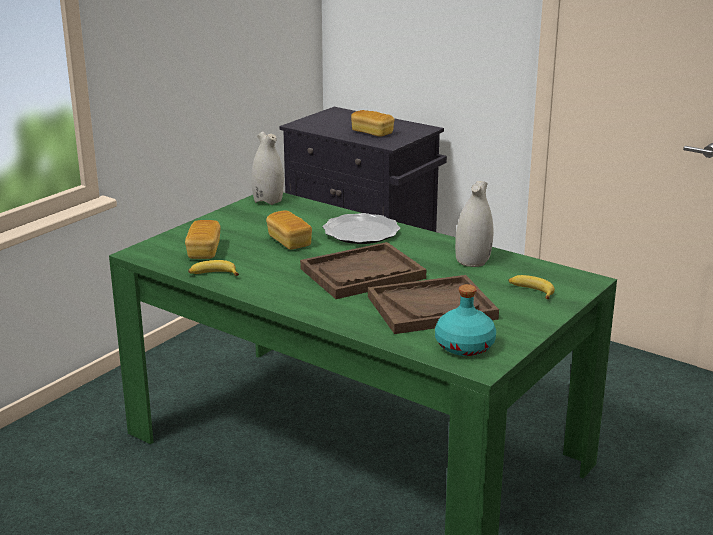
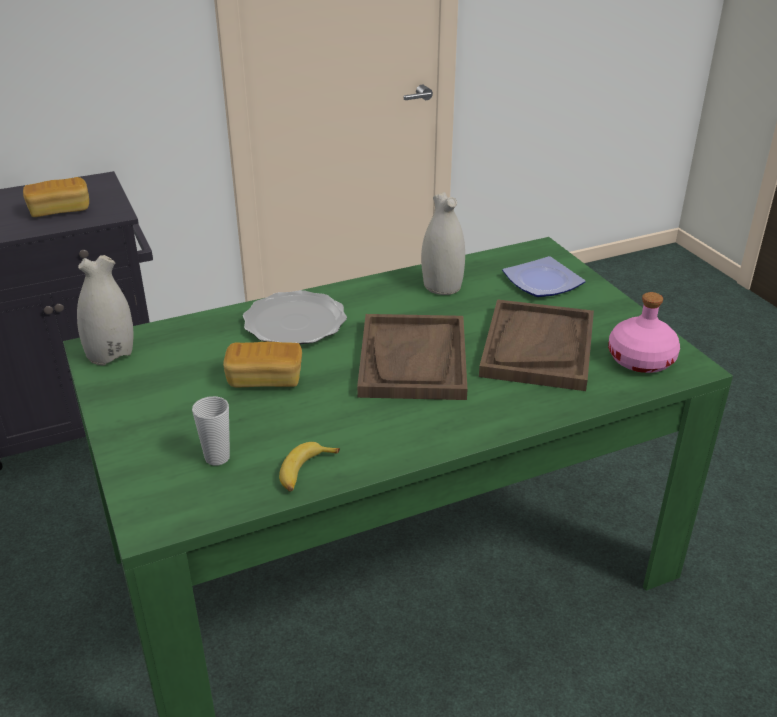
camera: 60 degrees left, 10 degrees up
bread [185,220,221,259] -> cup [192,396,230,466]
turquoise bottle [435,284,496,356] -> pink bottle [608,292,680,373]
banana [508,275,555,299] -> plate [502,256,586,297]

